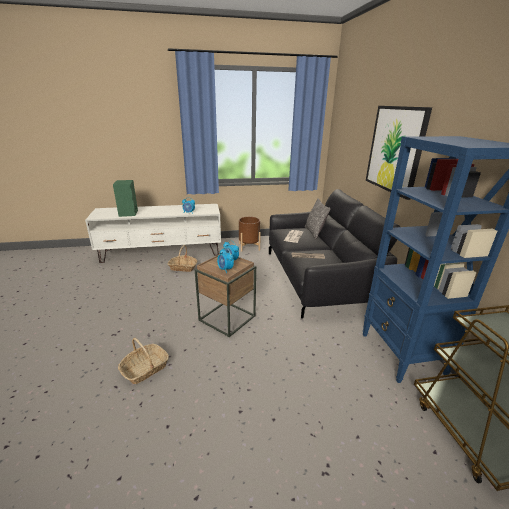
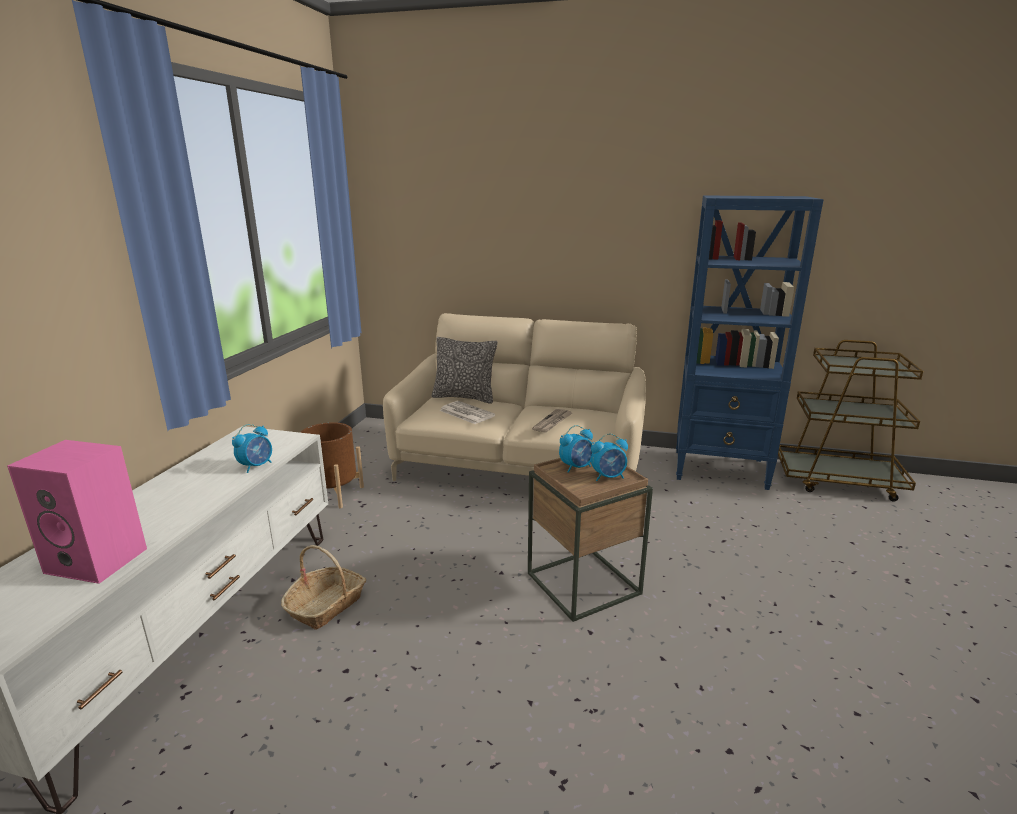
camera: 65 degrees left, 5 degrees down
green speaker [113,180,138,217] -> pink speaker [7,440,147,584]
basket [118,338,169,384] -> none
black sofa [269,189,400,319] -> beige sofa [383,313,646,481]
picture [366,106,432,200] -> none

